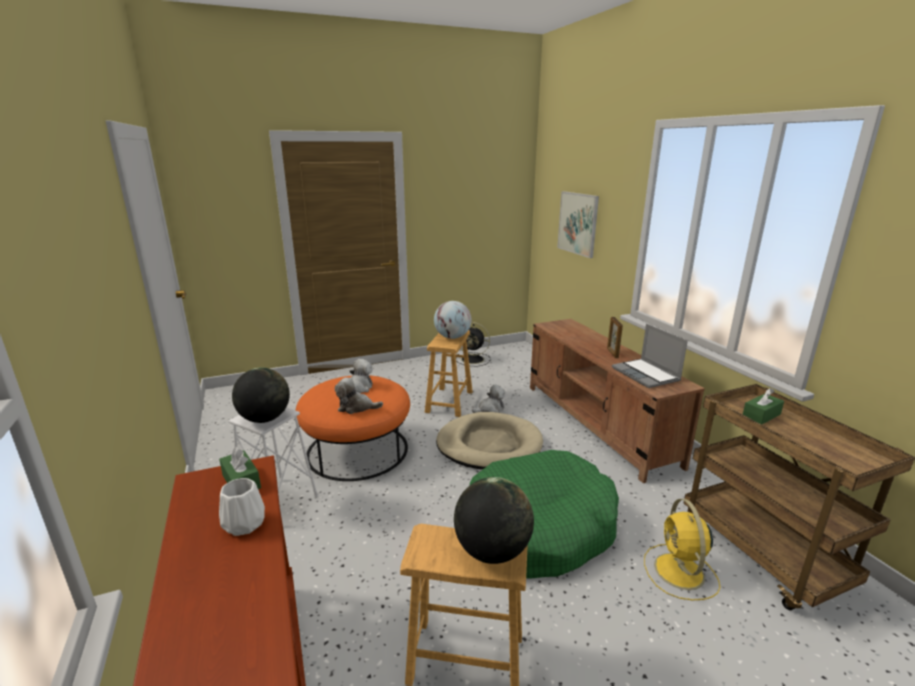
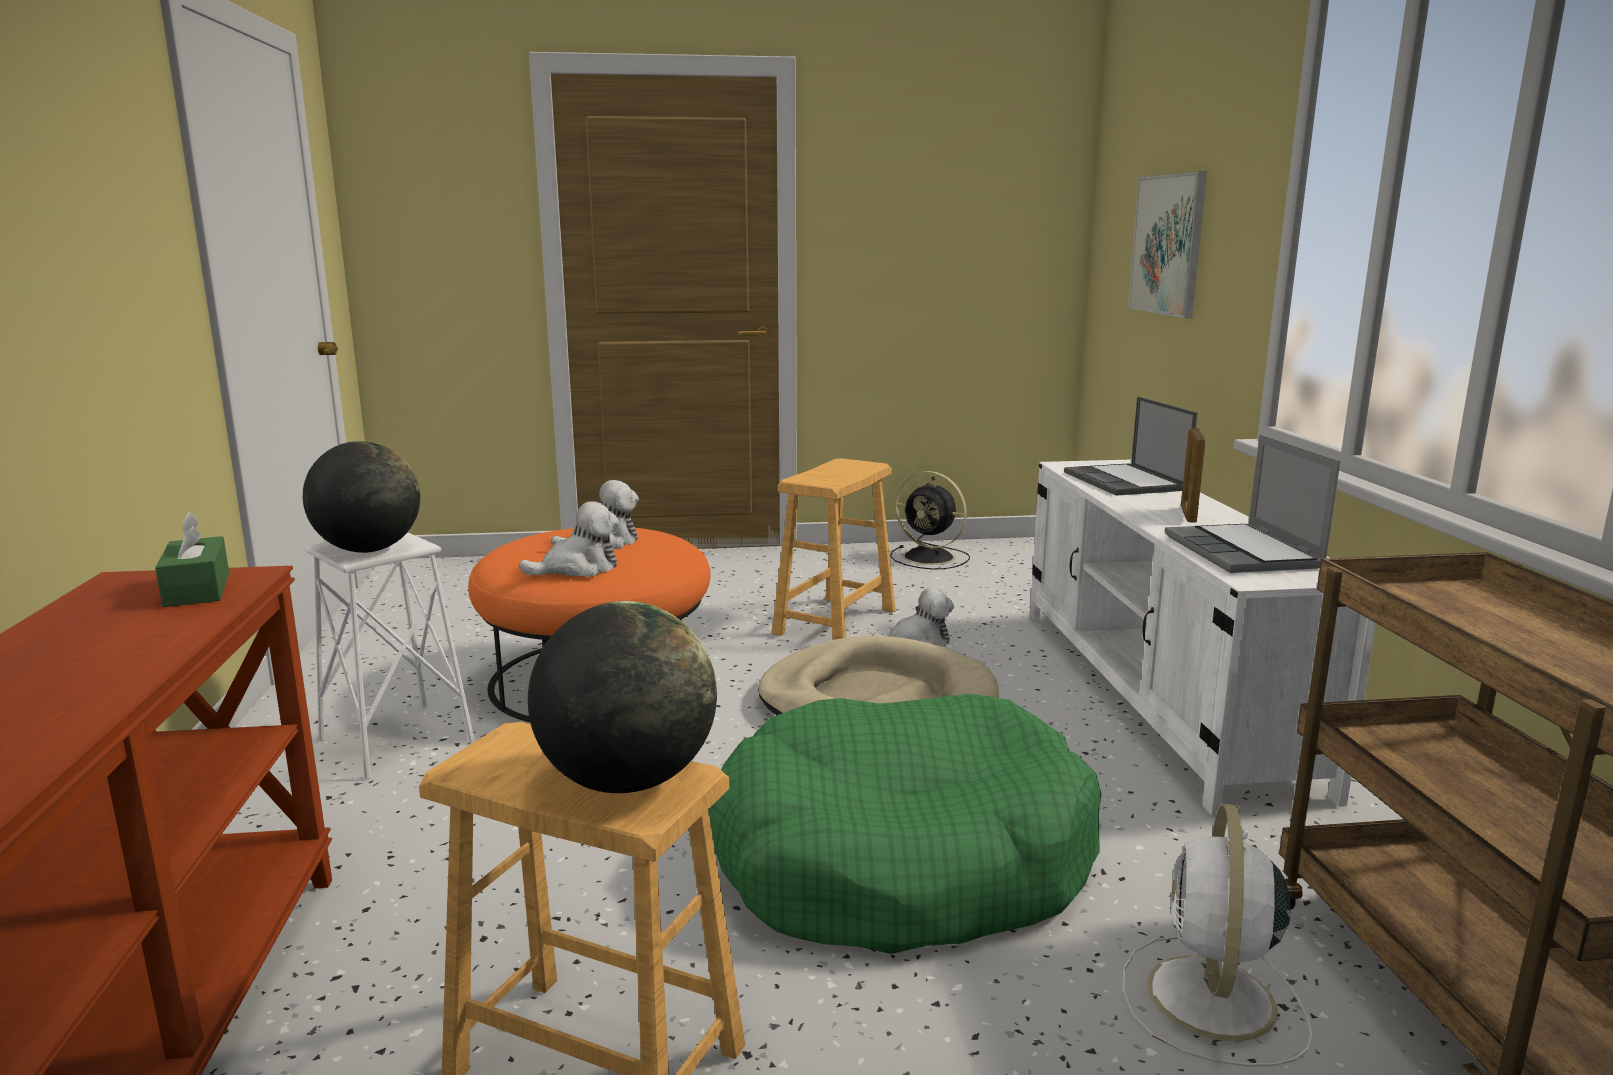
camera: 15 degrees right, 5 degrees down
white vase [219,478,265,536] -> none
plush toy [335,377,383,414] -> plush toy turned 135 degrees clockwise [519,501,620,577]
globe [434,301,471,339] -> none
brown tv stand [530,319,705,483] -> white tv stand [1030,459,1376,815]
yellow fan [644,499,720,600] -> white fan [1122,803,1312,1067]
green tissue box [743,388,784,425] -> none
none -> laptop [1064,396,1197,496]

